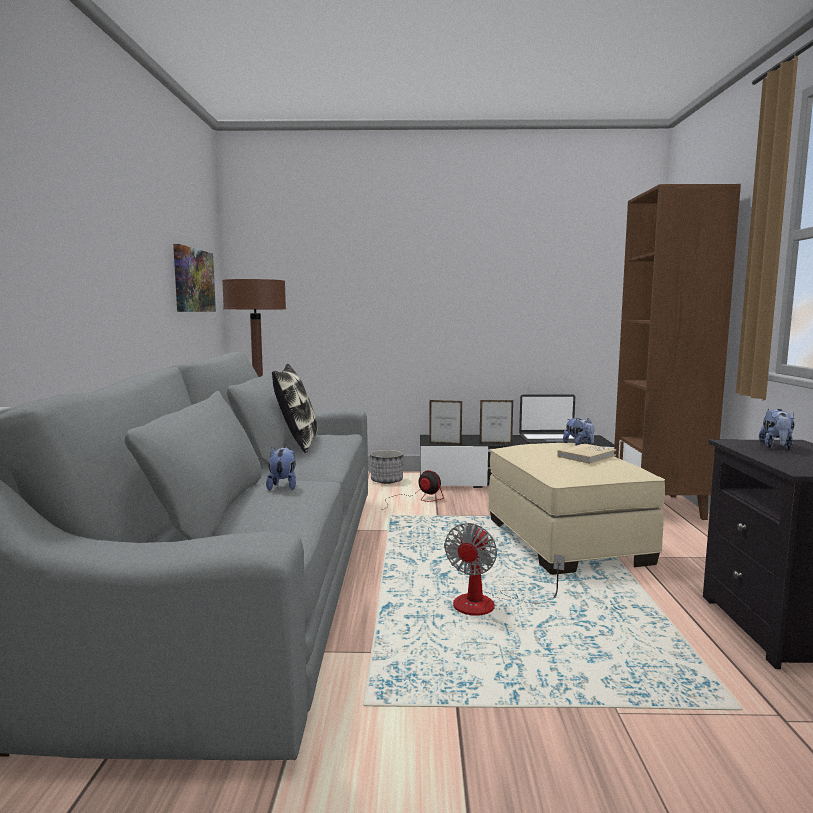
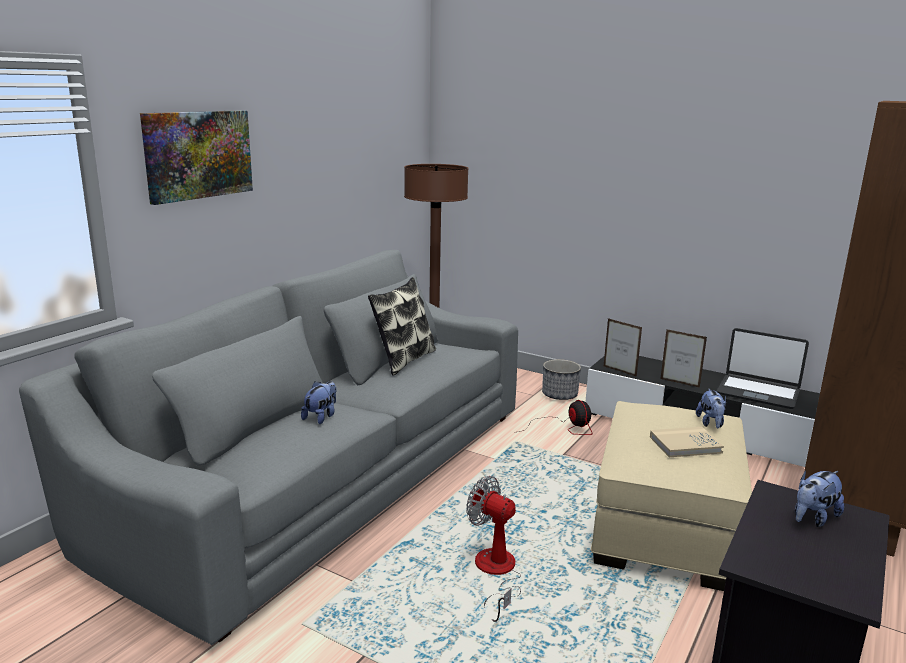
camera: 30 degrees right, 10 degrees up
picture [173,244,216,312] -> picture moved to [140,110,253,205]
fan [444,523,565,616] -> fan turned 75 degrees clockwise [466,476,521,622]

